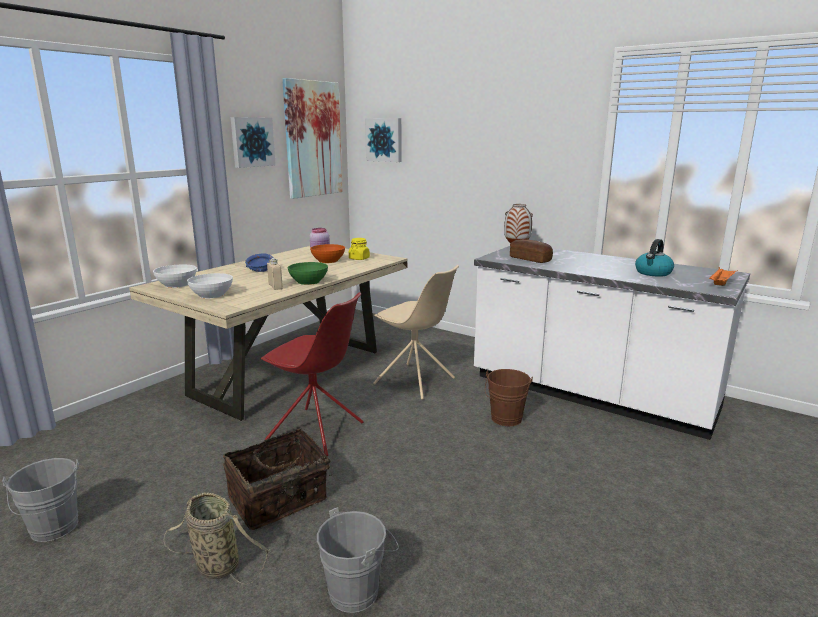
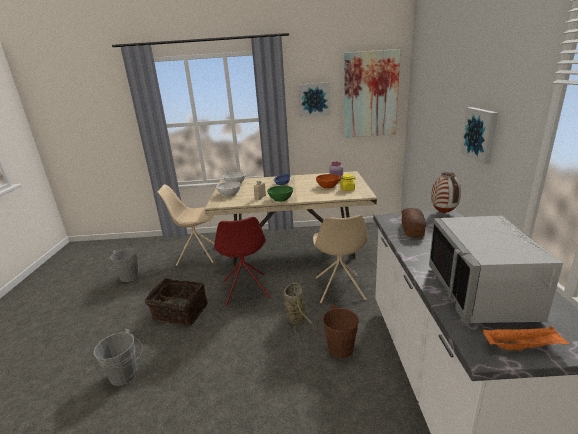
camera: 55 degrees right, 5 degrees up
basket [163,492,270,585] -> basket moved to [283,283,314,334]
picture [365,118,402,162] -> picture moved to [460,107,498,164]
kettle [635,239,674,277] -> grey microwave [429,216,563,323]
none -> beige chair [157,184,214,266]

